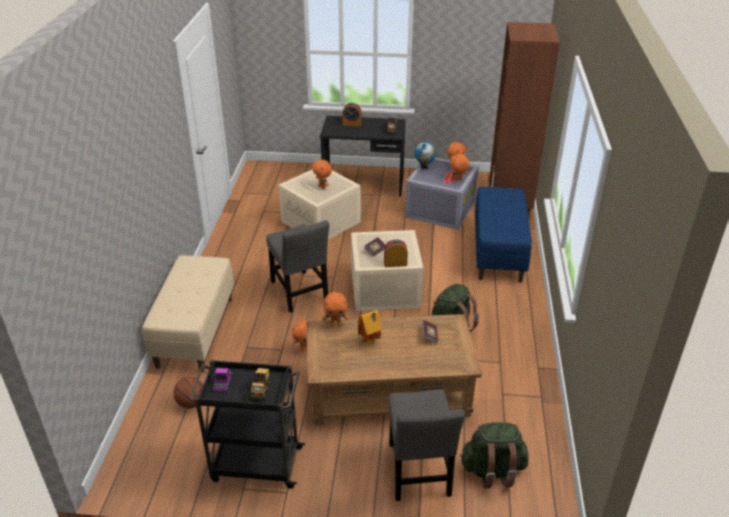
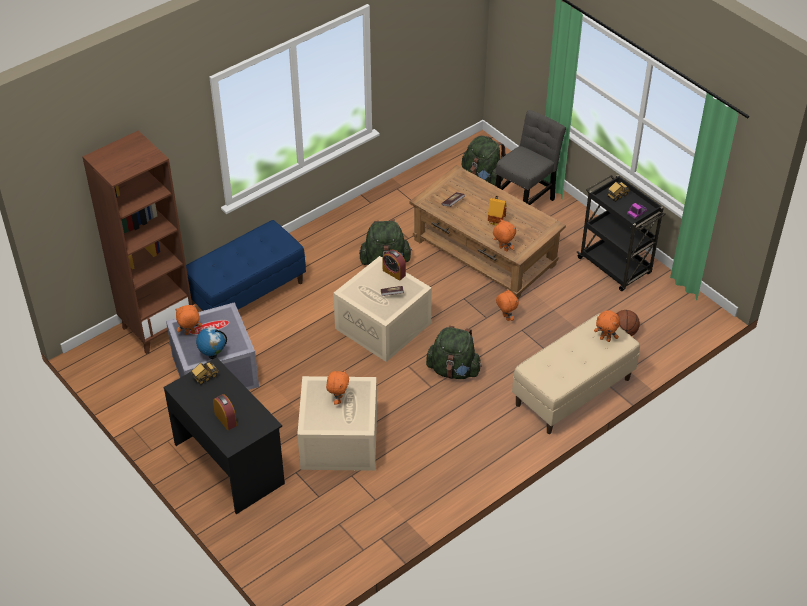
camera: 135 degrees left, 10 degrees up
grey chair [266,220,330,312] -> green backpack [426,326,482,379]
orange plush toy [449,154,470,182] -> orange plush toy moved to [594,310,620,342]

